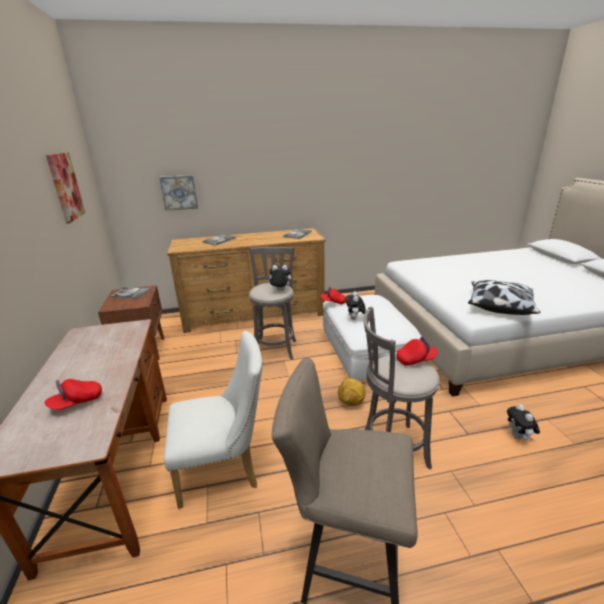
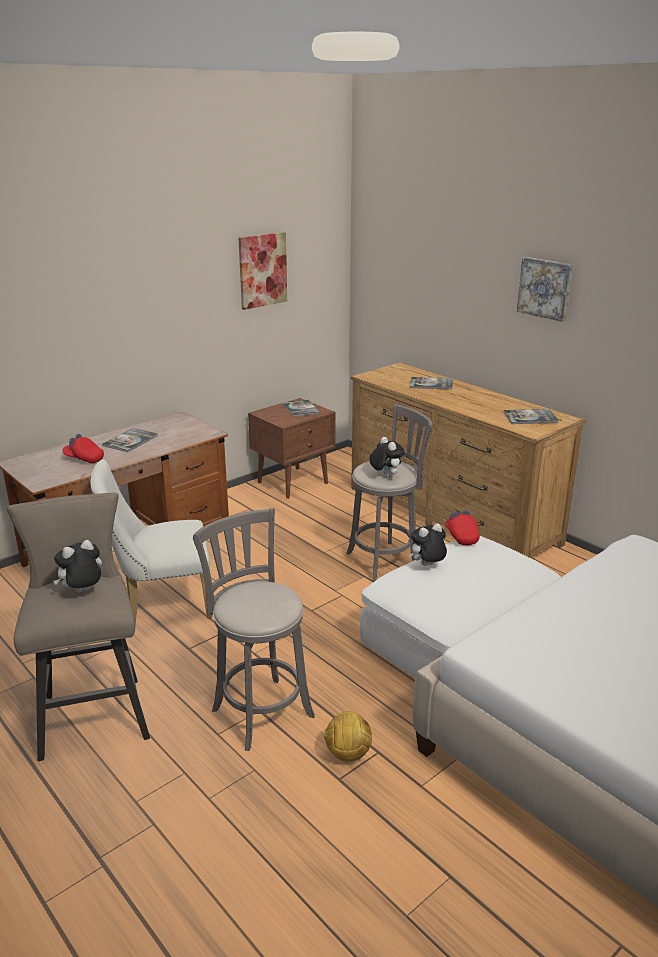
camera: 60 degrees right, 0 degrees up
picture [159,175,198,211] -> picture moved to [517,257,573,322]
white chair [164,331,262,509] -> white chair turned 120 degrees clockwise [90,460,212,624]
football [338,378,366,406] -> football moved to [324,712,372,762]
red cap [396,336,438,366] -> none
pillow [468,280,541,315] -> none
plush toy [507,404,540,441] -> plush toy moved to [53,540,102,592]
none -> book [102,428,158,452]

